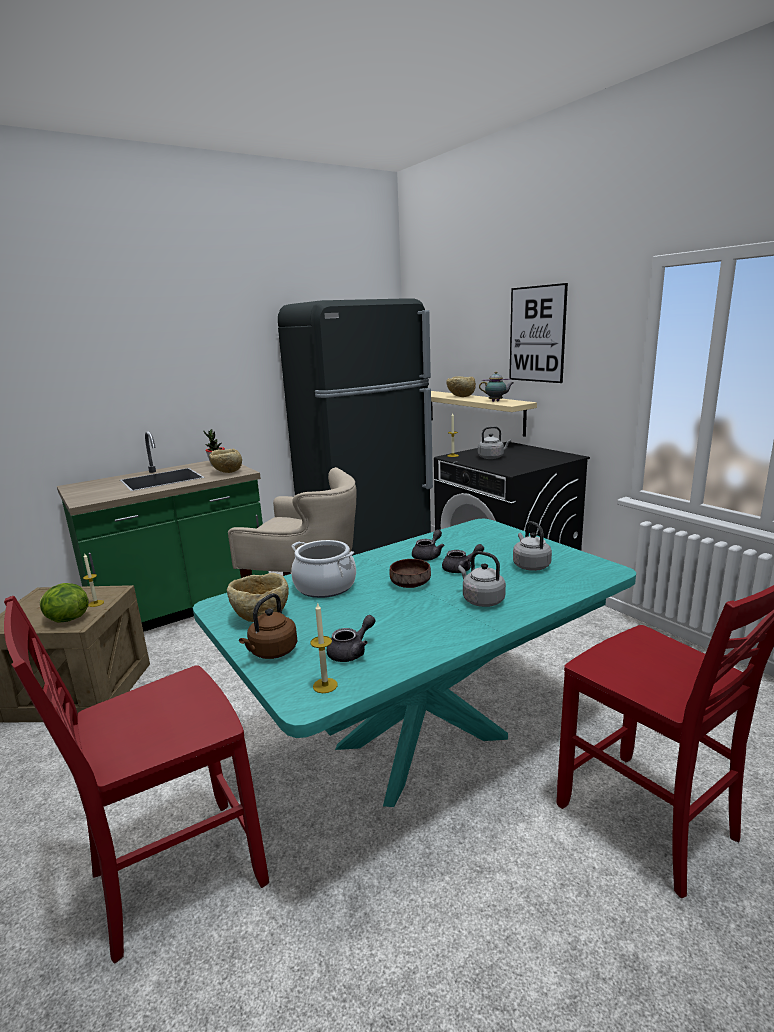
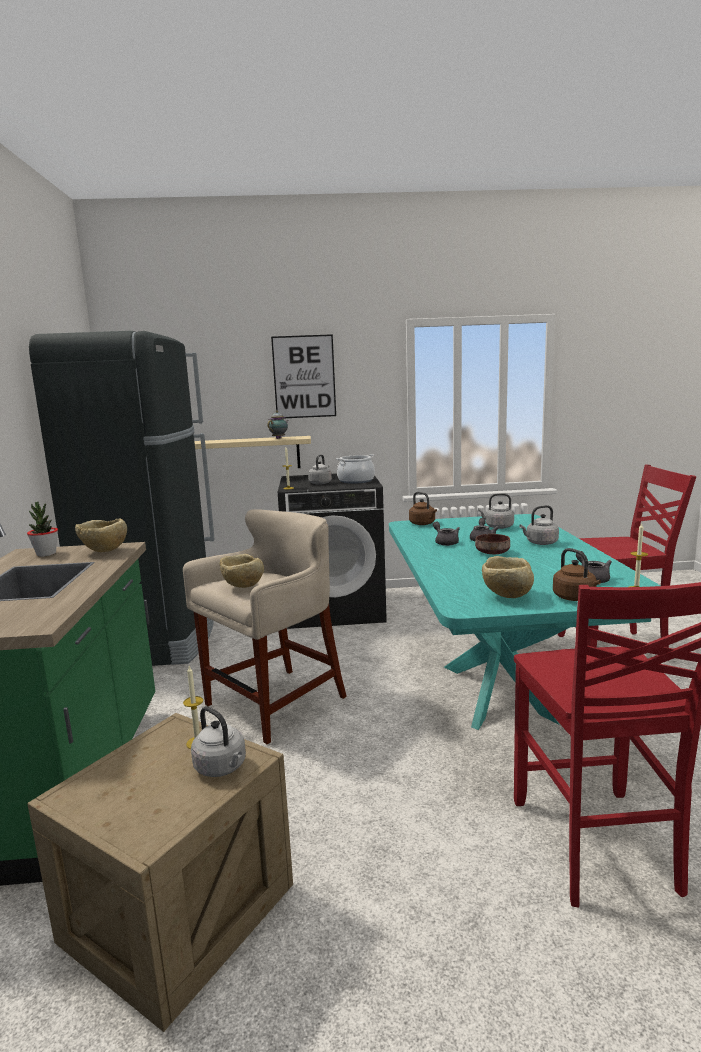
camera: 60 degrees left, 5 degrees down
lettuce [39,583,89,623] -> grey kettle [191,706,246,777]
cooking pot [291,540,356,598] -> cooking pot moved to [336,454,375,484]
beige bowl [446,376,476,397] -> beige bowl moved to [220,554,264,588]
none -> brown kettle [409,492,437,525]

